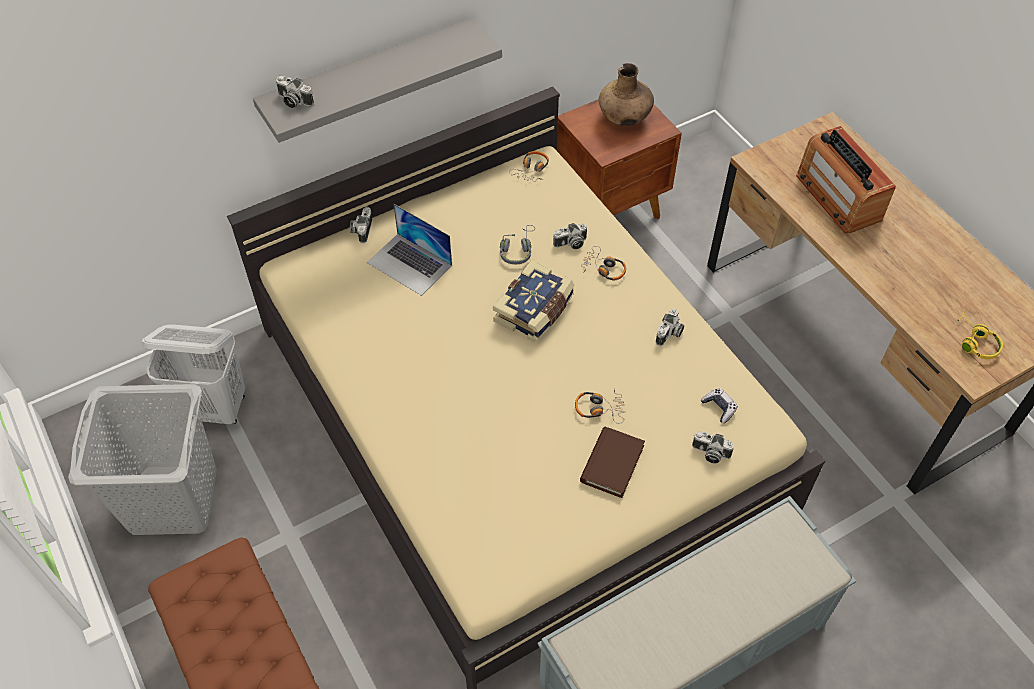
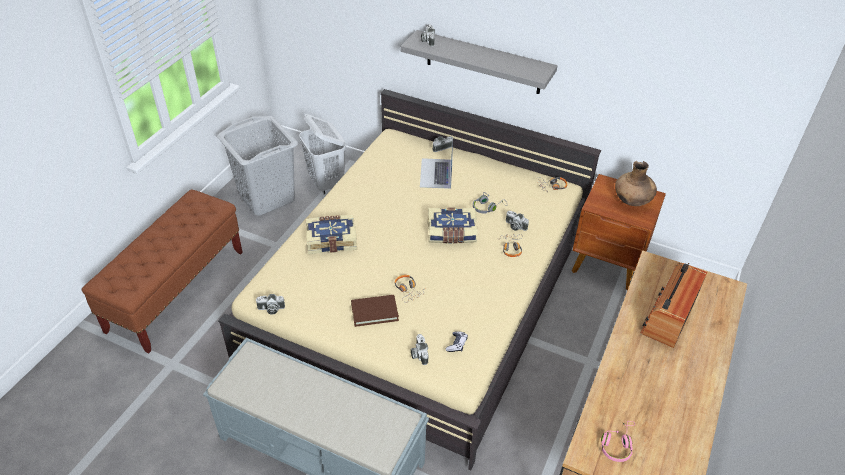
camera: 55 degrees right, 10 degrees down
camera [656,309,684,346] -> camera moved to [255,294,285,315]
yellow headphones [958,310,1003,359] -> pink headphones [601,421,635,462]
none -> book [306,215,357,254]

